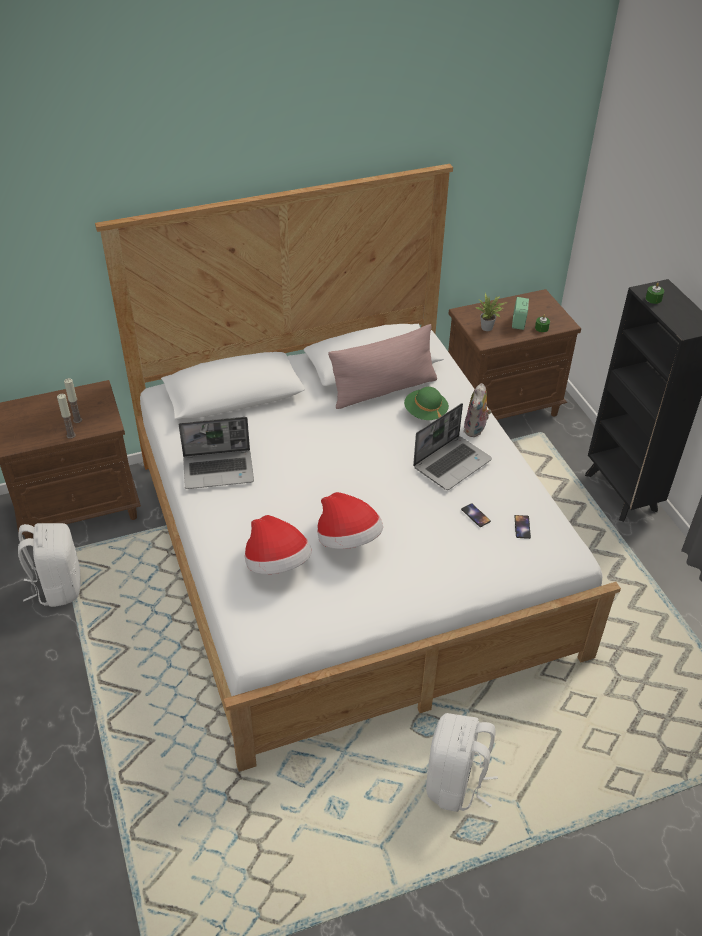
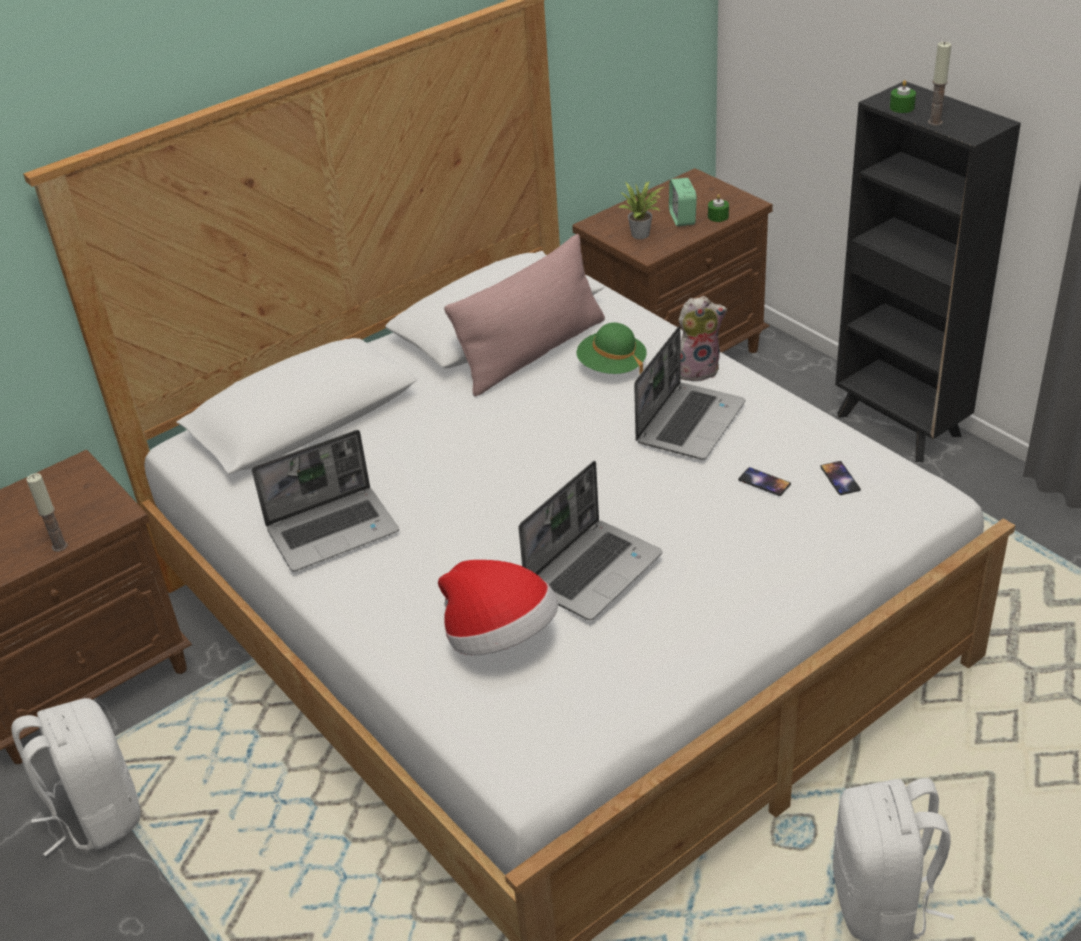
camera: 15 degrees left, 5 degrees down
candle [64,378,82,423] -> candle moved to [928,42,951,126]
hat [317,492,383,549] -> laptop [518,461,663,620]
plush toy [464,383,491,437] -> plush toy turned 105 degrees counterclockwise [678,296,727,382]

